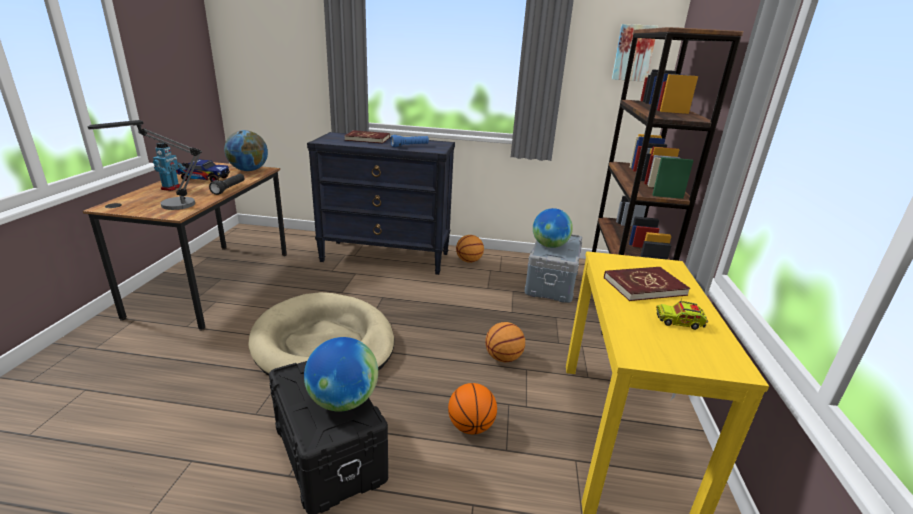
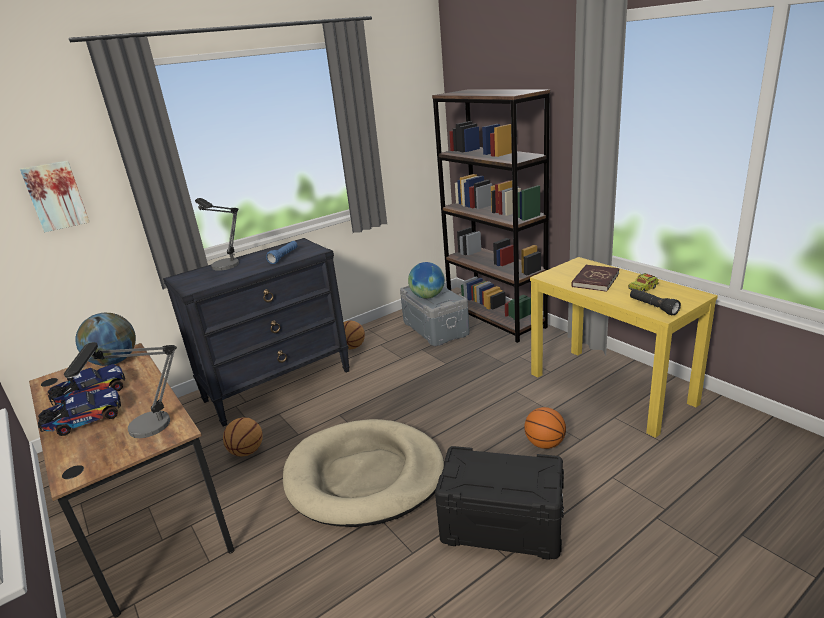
camera: 40 degrees left, 0 degrees up
toy robot [153,142,186,191] -> toy truck [38,387,121,436]
black flashlight [209,174,245,195] -> black flashlight moved to [630,289,681,315]
globe [304,337,378,412] -> none
red book [344,130,390,144] -> table lamp [195,198,239,271]
basketball [485,322,525,363] -> basketball moved to [223,417,263,457]
picture [612,24,658,82] -> picture moved to [20,161,90,232]

